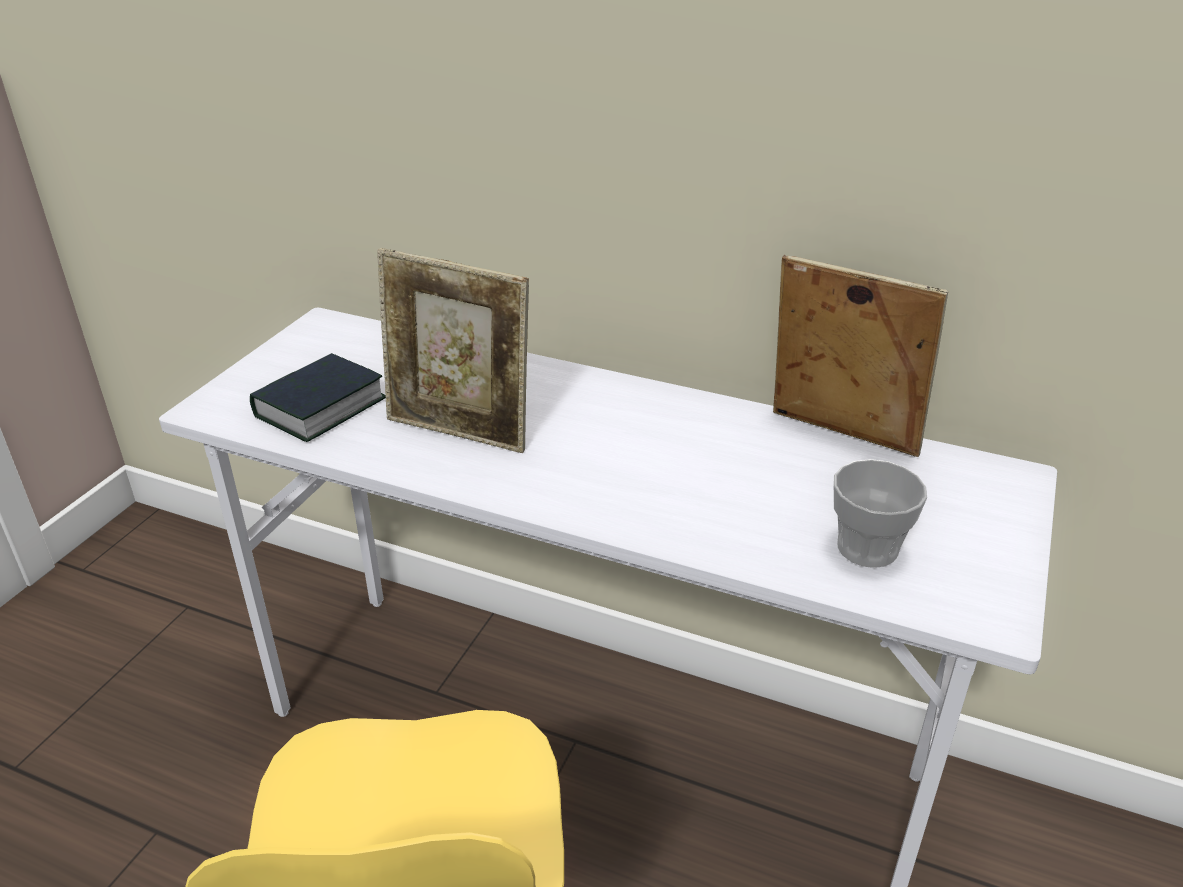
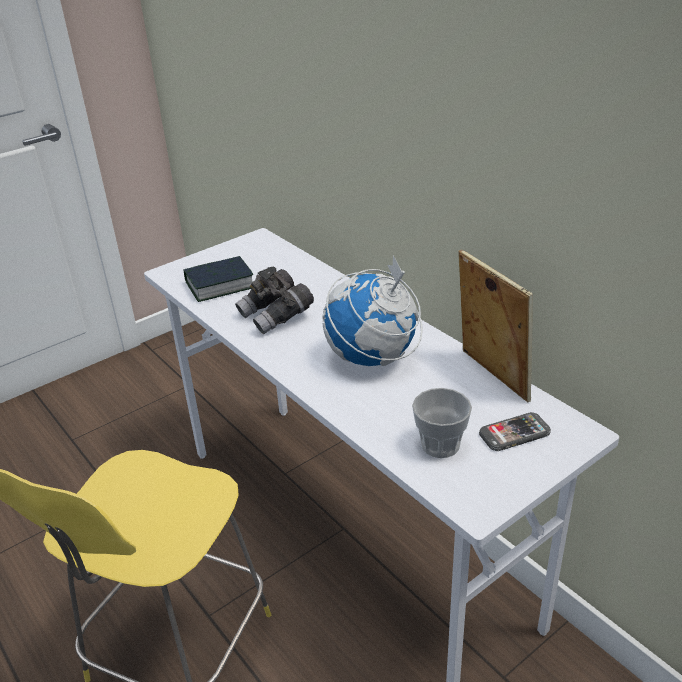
camera: 30 degrees right, 0 degrees up
picture frame [377,248,529,453] -> grey binoculars [235,266,314,334]
none -> globe [323,256,423,366]
none -> phone [479,412,551,451]

